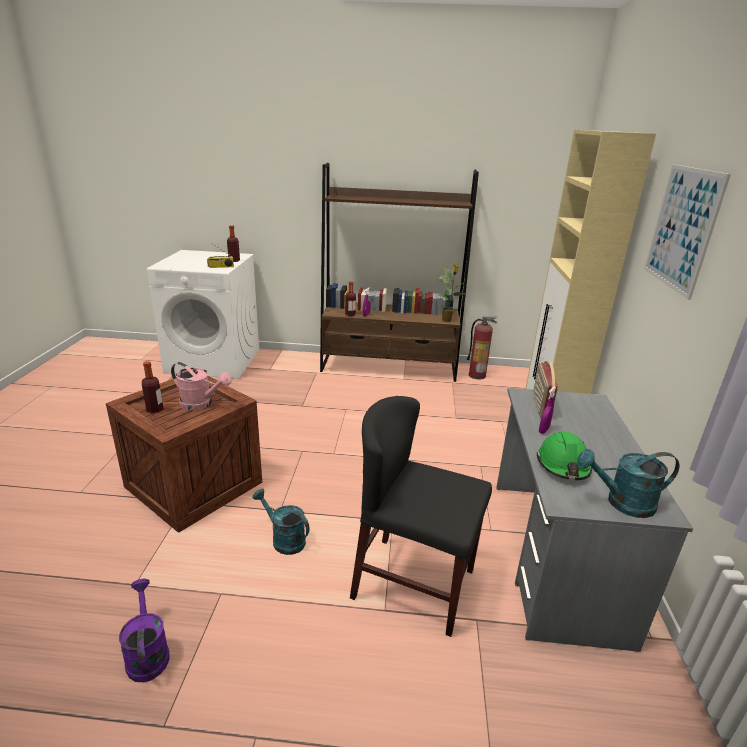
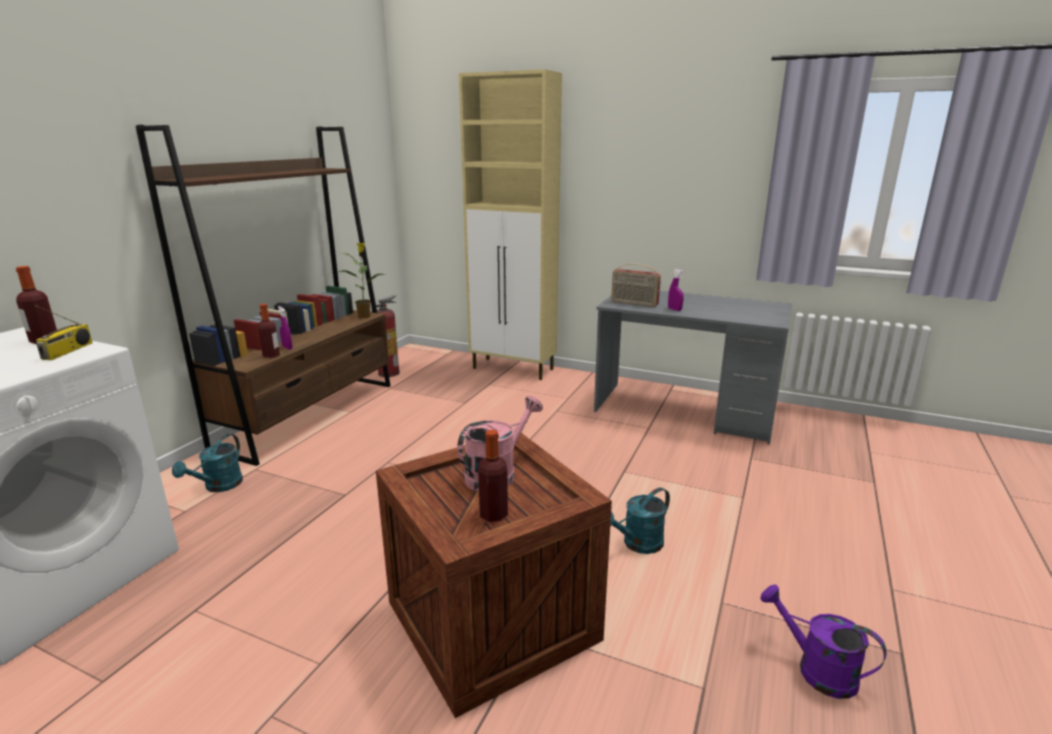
camera: 70 degrees left, 5 degrees down
purple watering can [119,578,170,682] -> purple watering can turned 45 degrees clockwise [760,585,886,699]
black chair [350,396,492,637] -> none
green hard hat [537,431,592,480] -> none
turquoise watering can [577,449,680,518] -> turquoise watering can moved to [172,434,243,492]
picture [644,164,731,300] -> none

